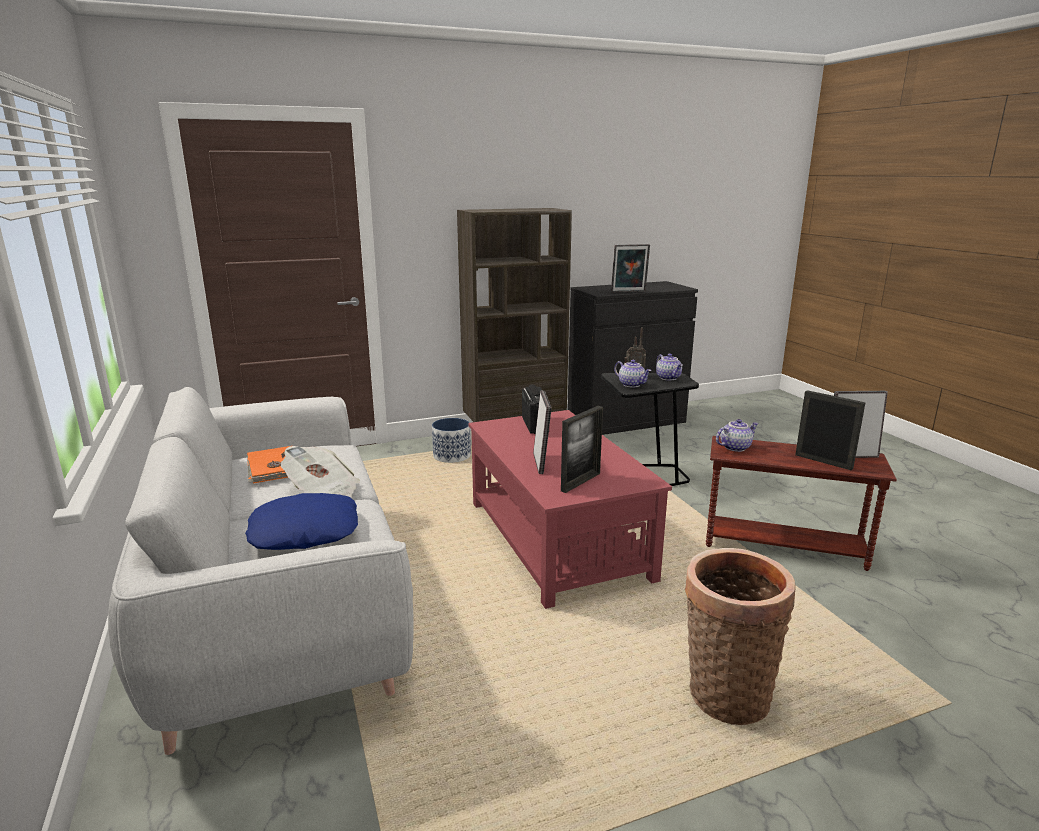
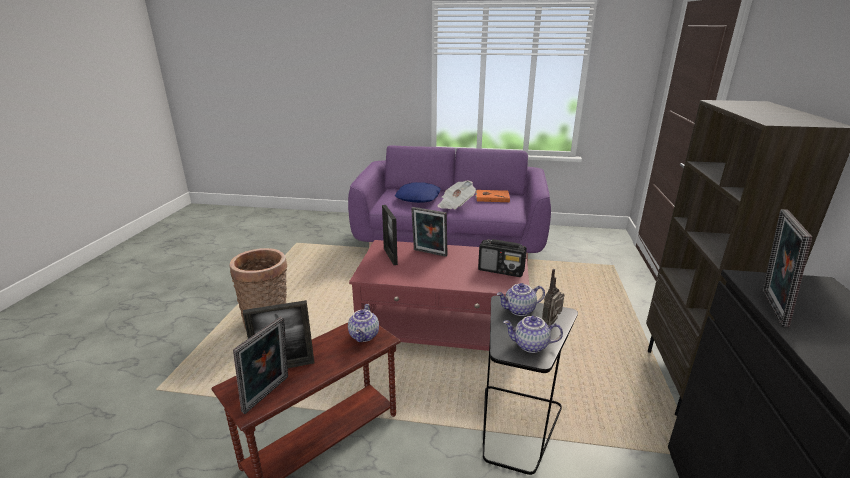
camera: 120 degrees right, 5 degrees up
grey sofa [108,387,414,755] -> purple sofa [348,145,551,265]
planter [432,418,471,463] -> none

